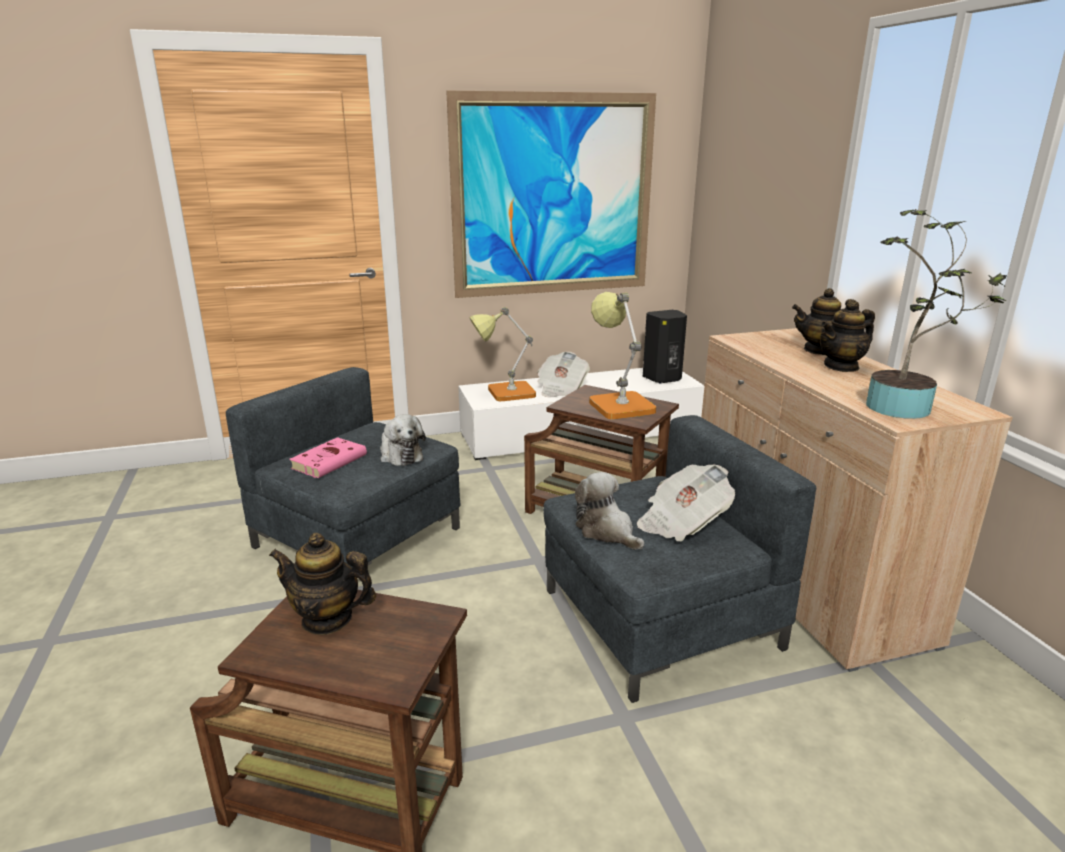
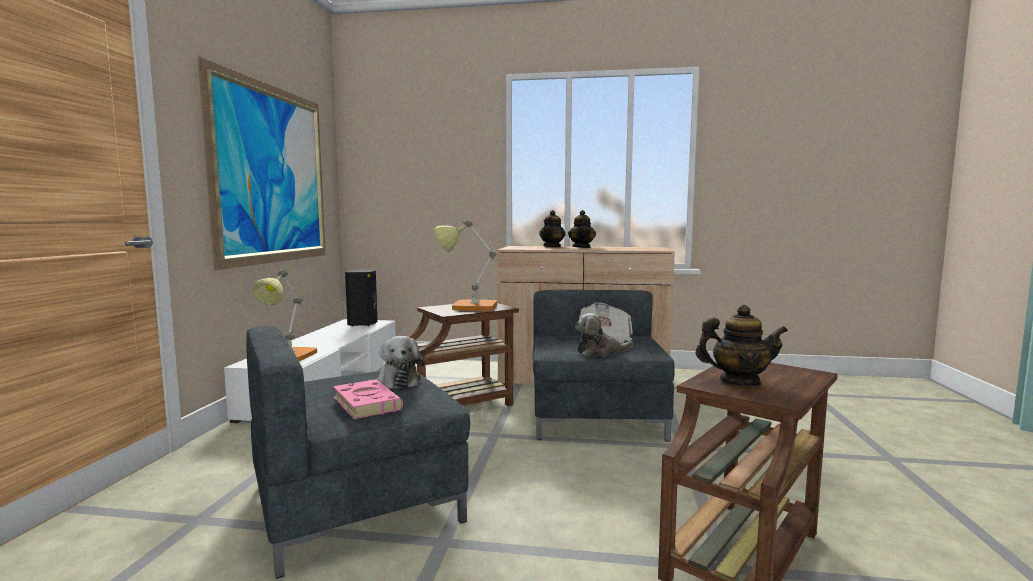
camera: 65 degrees left, 15 degrees down
teapot [269,533,376,635] -> teapot turned 120 degrees counterclockwise [696,305,788,386]
plush toy [380,414,426,466] -> plush toy turned 75 degrees clockwise [377,336,425,389]
newspaper [537,351,590,397] -> none
potted plant [866,209,1007,419] -> none

